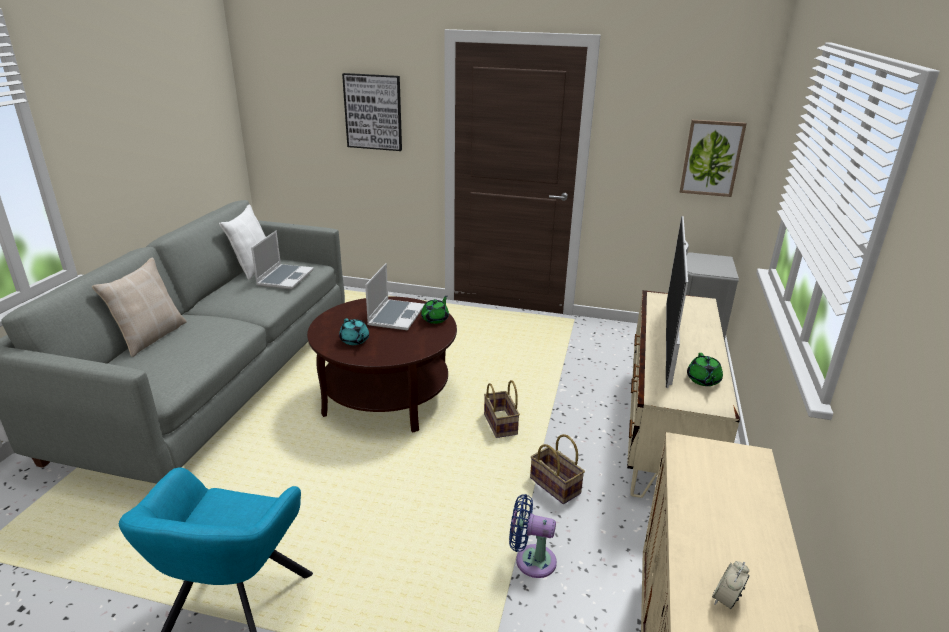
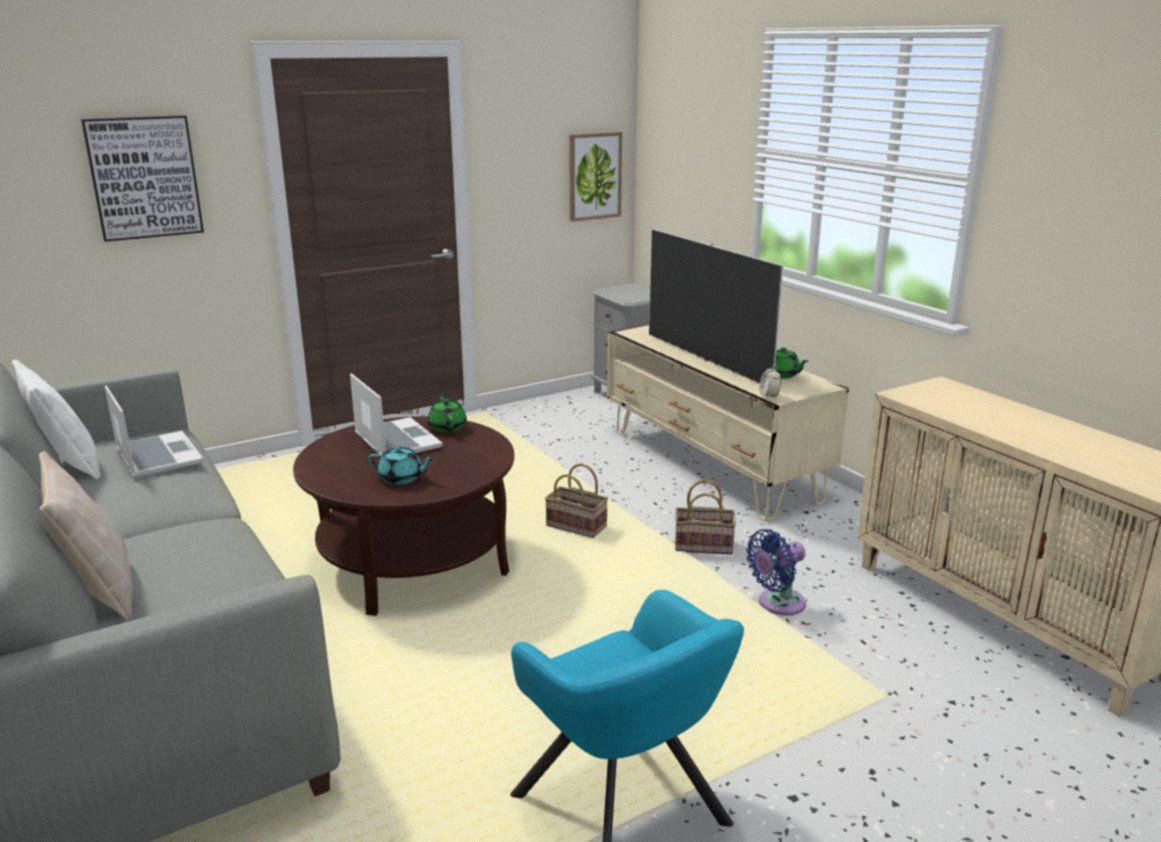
camera: 45 degrees left, 5 degrees down
alarm clock [712,561,750,609] -> alarm clock moved to [760,365,781,399]

